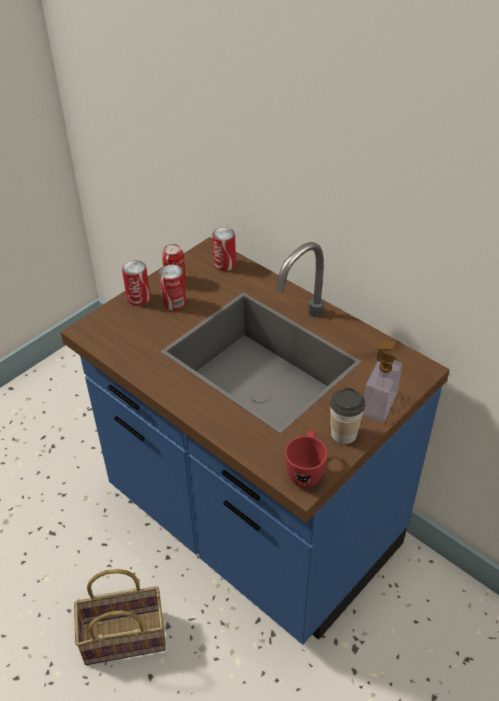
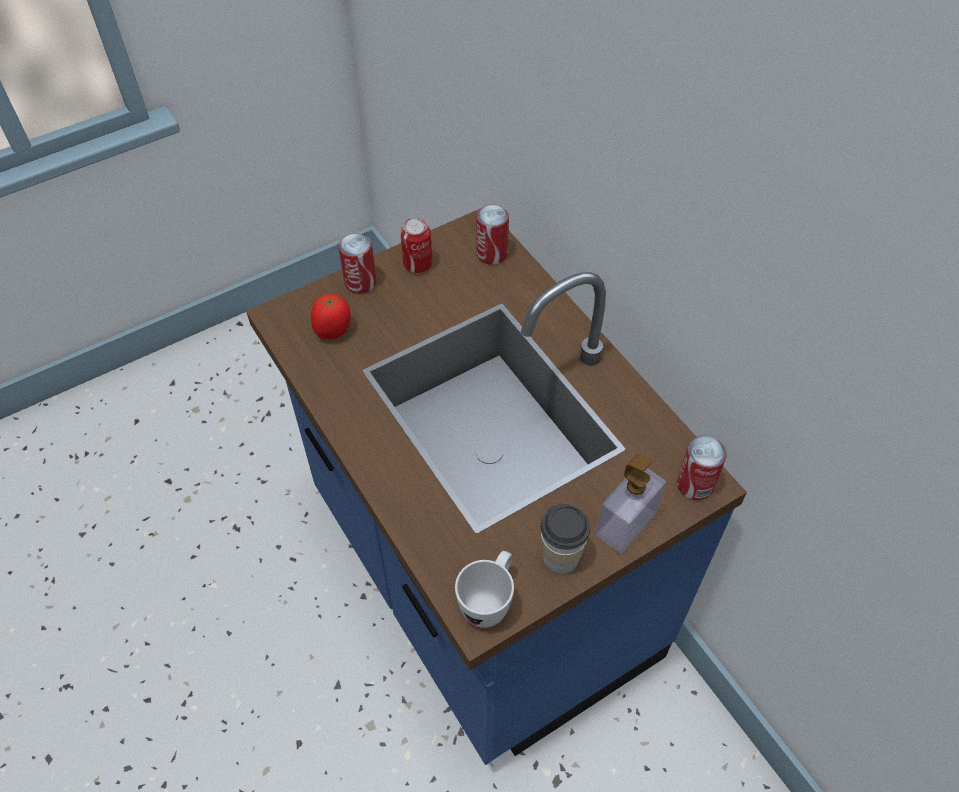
camera: 15 degrees right, 10 degrees up
basket [74,569,166,665] -> none
can [159,264,186,310] -> can moved to [677,435,727,500]
red mug [285,430,328,488] -> white mug [455,551,514,628]
none -> tomato [311,294,351,339]

